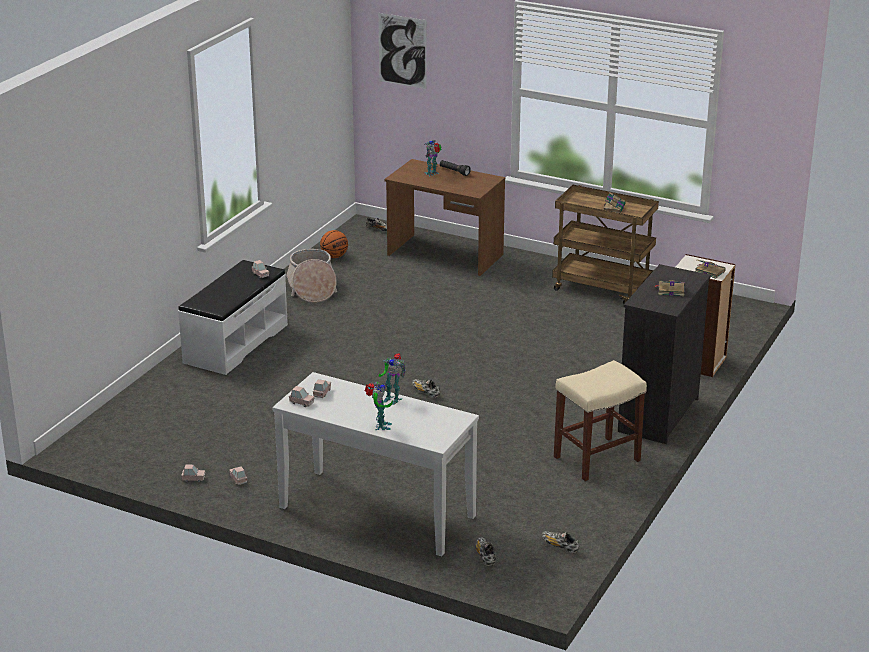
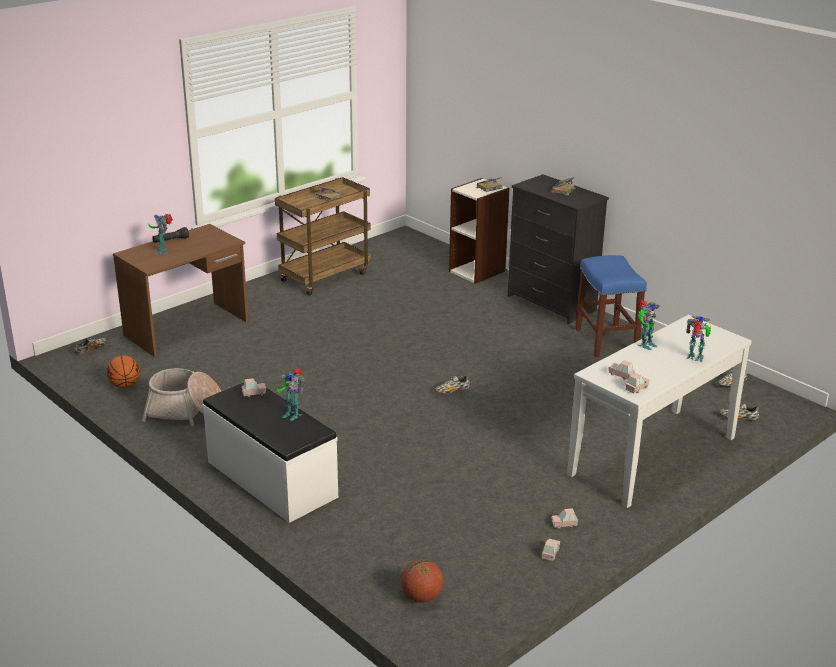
camera: 70 degrees left, 0 degrees up
picture [378,13,427,89] -> none
beige stool [554,360,647,481] -> blue stool [575,255,647,357]
none -> toy robot [277,369,305,421]
none -> basketball [401,559,443,603]

